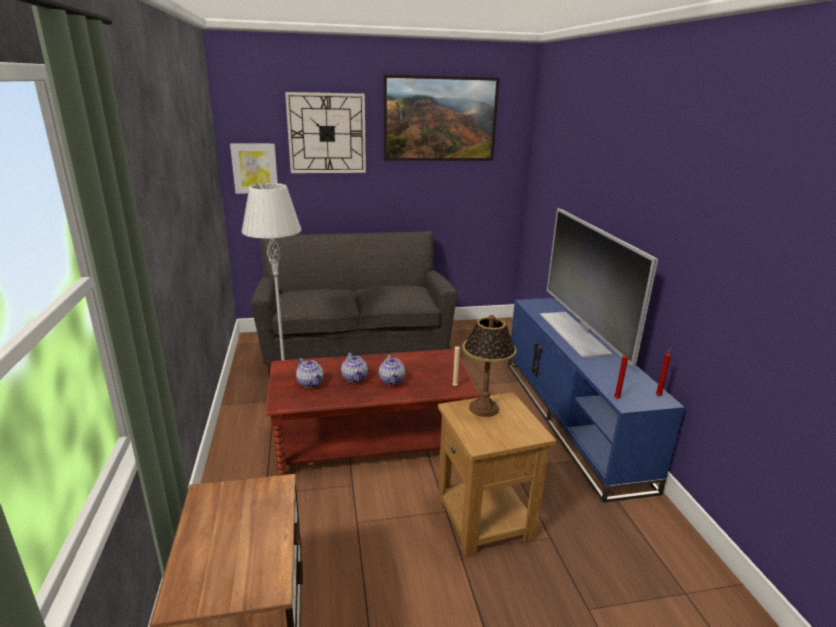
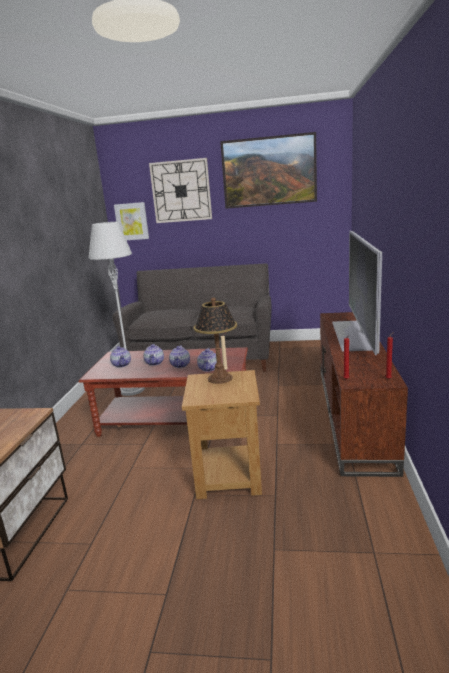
camera: 20 degrees right, 5 degrees down
blue tv stand [508,298,685,503] -> brown tv stand [320,312,408,477]
none -> teapot [197,348,217,372]

